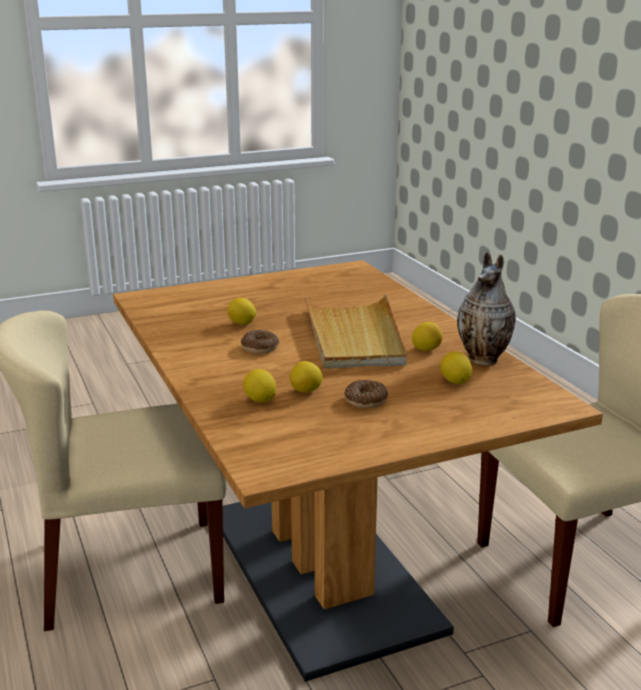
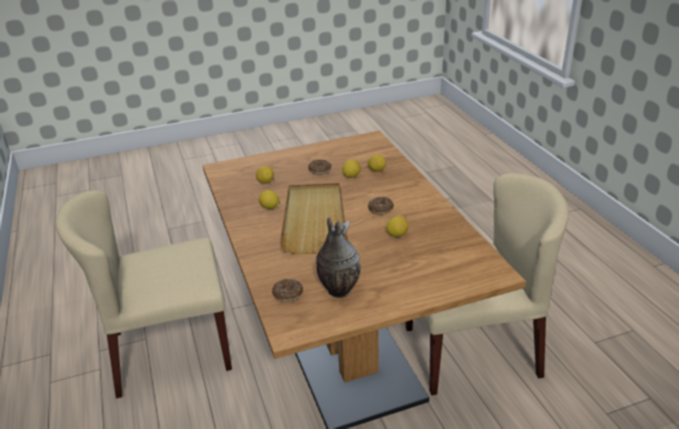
camera: 175 degrees left, 10 degrees up
vase [457,251,516,365] -> vase moved to [316,218,361,298]
none -> donut [272,279,303,302]

